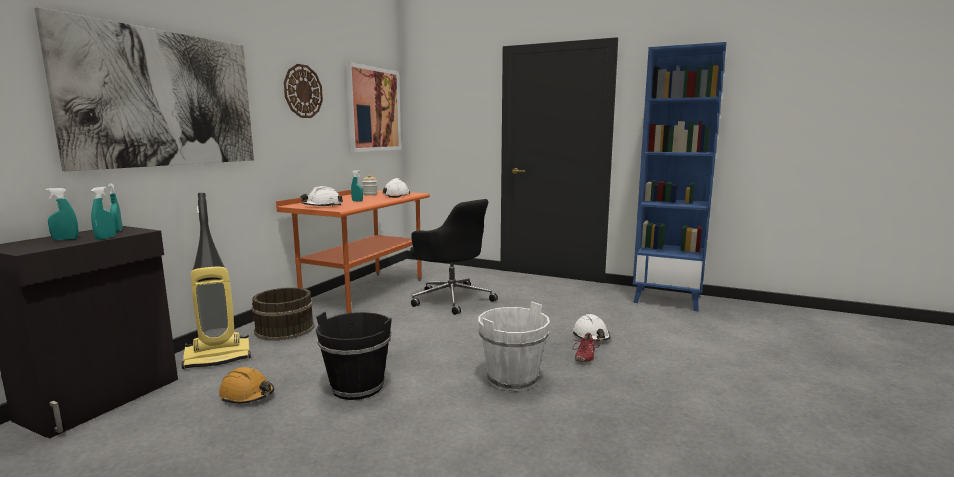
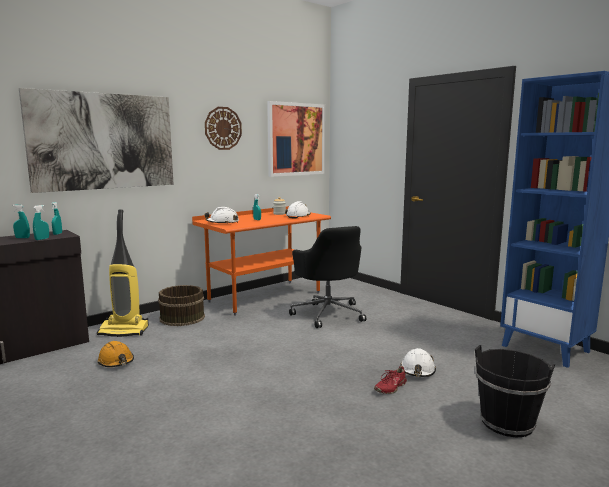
camera: 25 degrees right, 0 degrees up
black bucket [316,312,392,400] -> black bucket moved to [475,345,555,438]
white bucket [478,302,550,391] -> none

